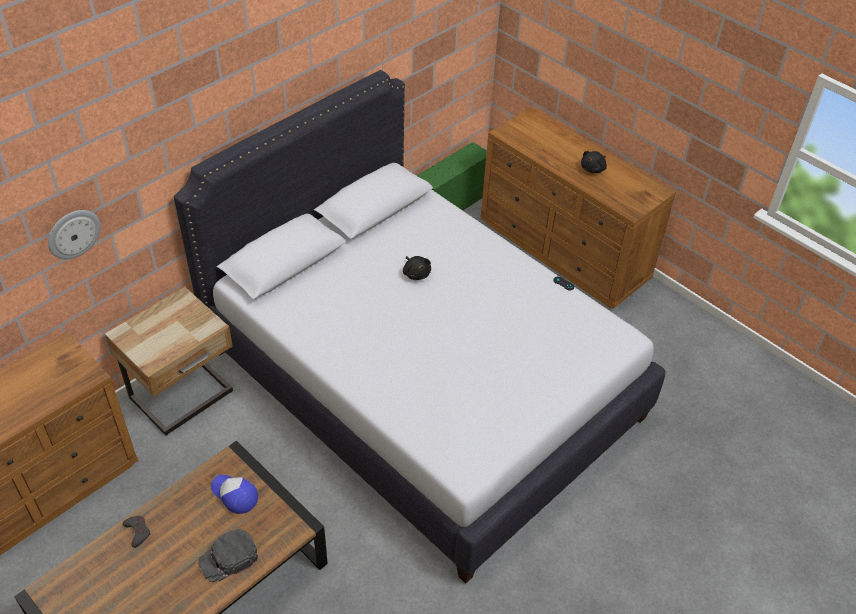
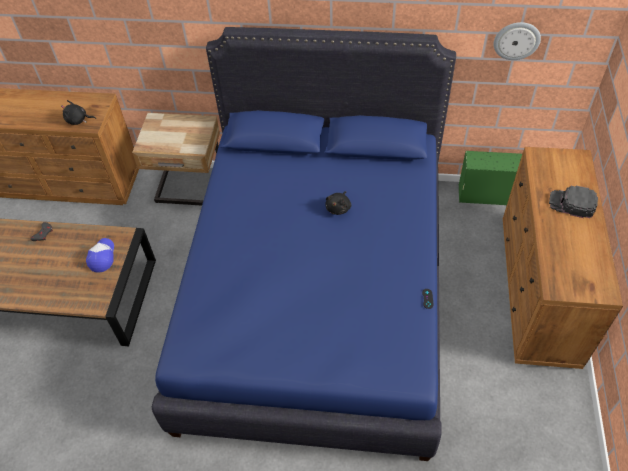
camera: 55 degrees right, 5 degrees up
wall clock [48,210,101,259] -> wall clock moved to [494,22,541,60]
white bed [174,70,666,584] -> blue bed [152,27,456,461]
black cap [198,529,258,583] -> black cap moved to [549,186,598,218]
black plush toy [581,151,607,173] -> black plush toy moved to [61,100,96,125]

